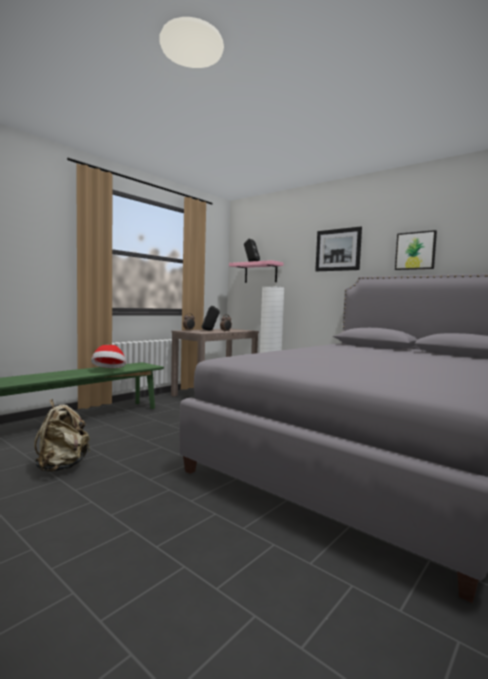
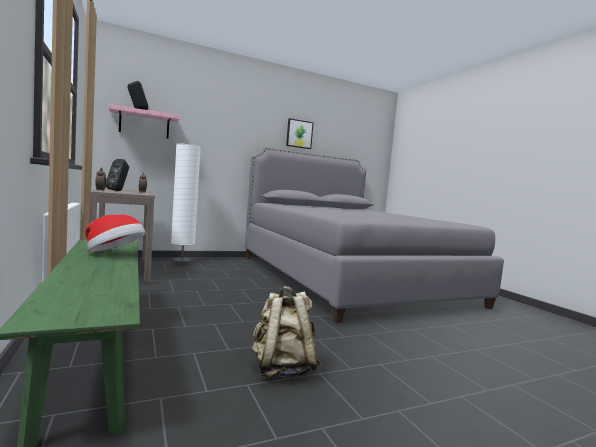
camera: 65 degrees left, 0 degrees up
picture [315,226,362,271] -> none

